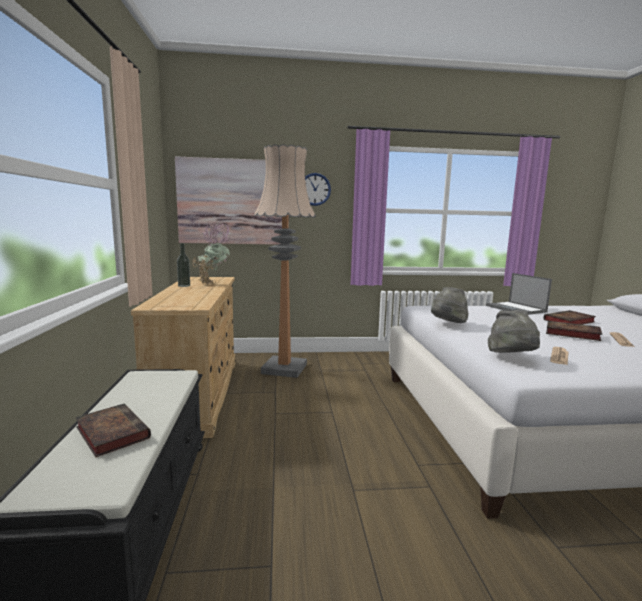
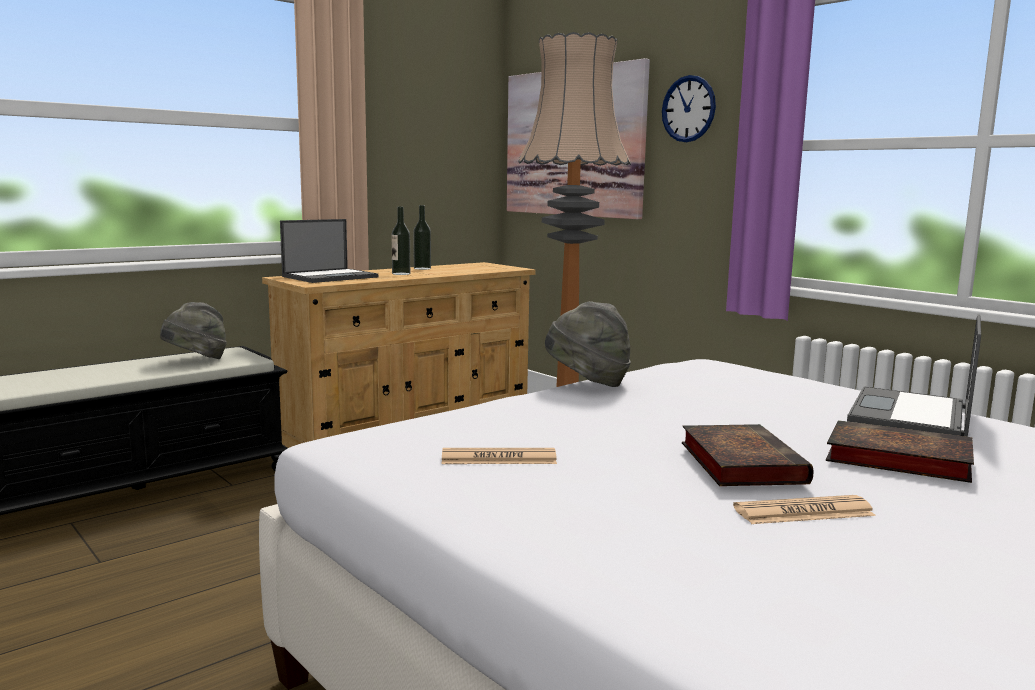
camera: 55 degrees right, 0 degrees up
book [75,403,151,457] -> none
potted plant [192,222,230,285] -> none
grey hat [488,310,540,353] -> grey hat moved to [160,302,227,359]
none -> laptop [280,219,378,283]
none -> bottle [392,207,410,275]

